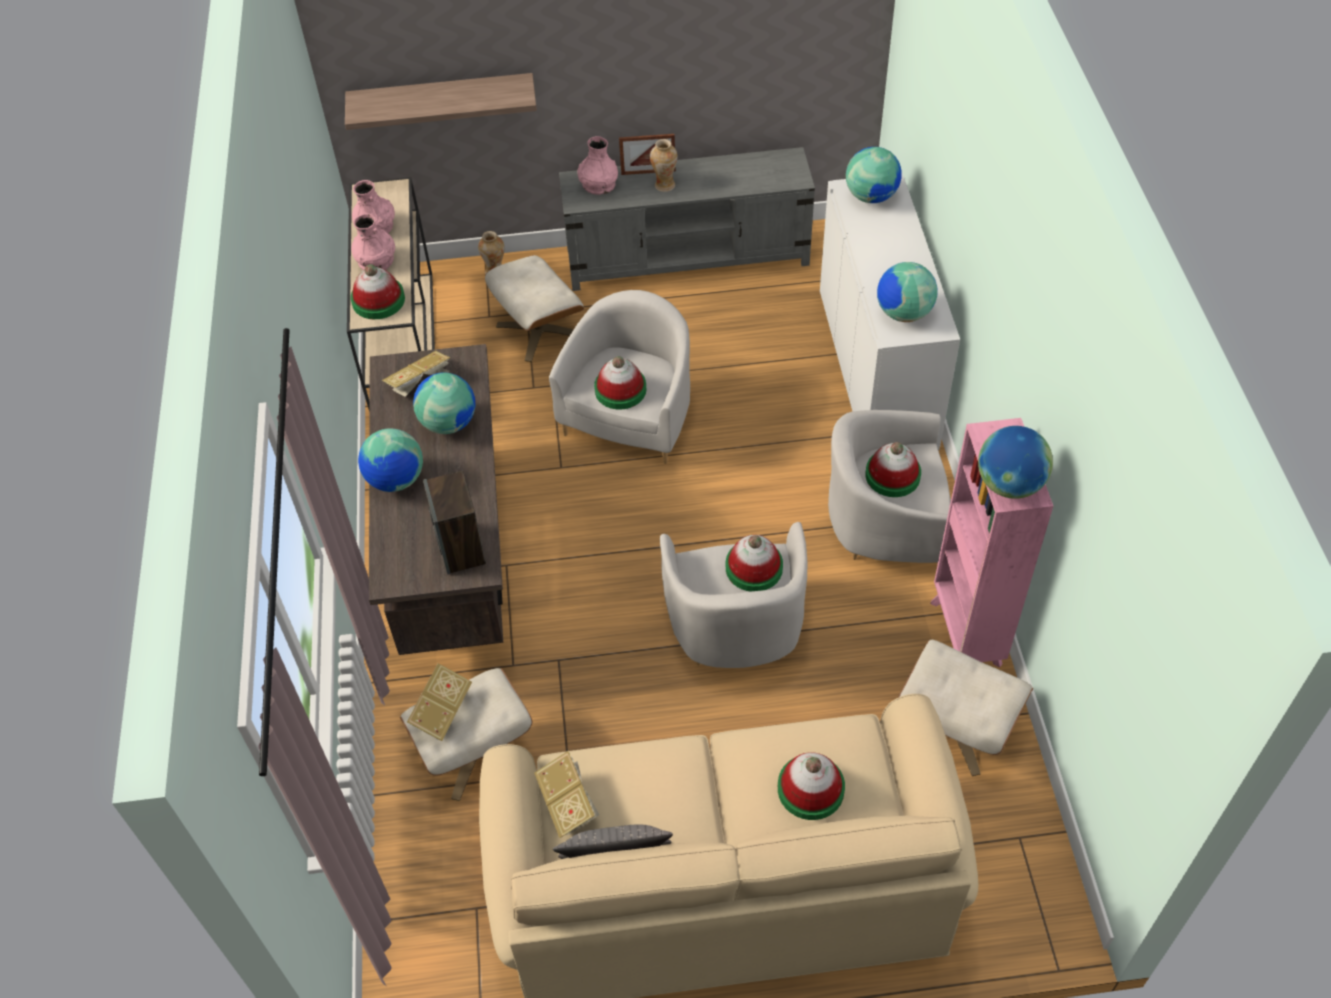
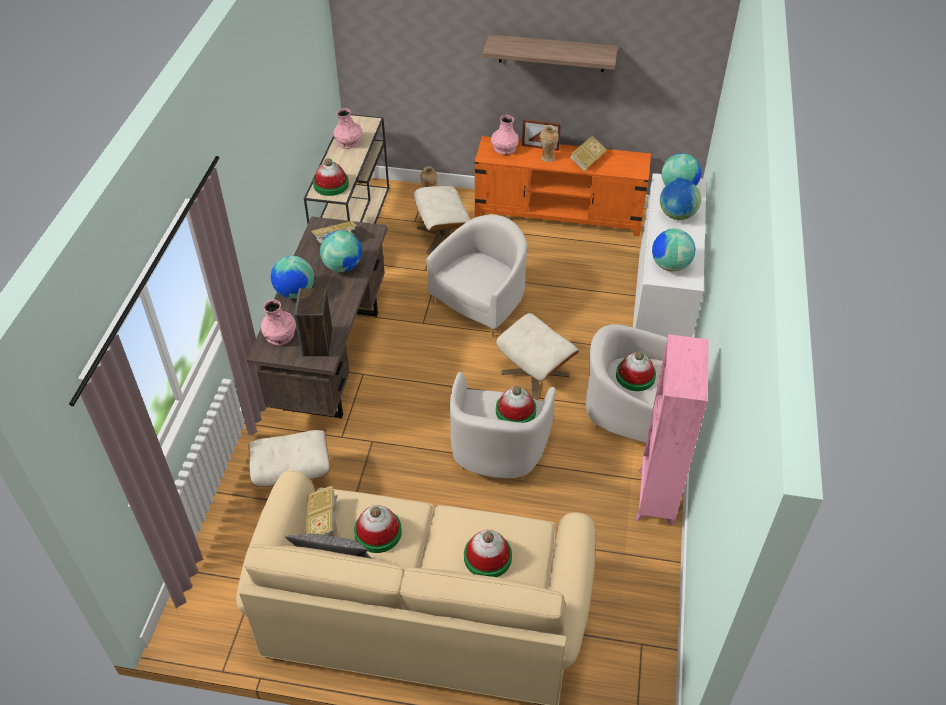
camera: 15 degrees right, 5 degrees down
shelf [345,73,537,130] -> shelf moved to [483,34,618,72]
pink vase [351,214,395,270] -> pink vase moved to [261,300,296,346]
book [407,663,472,741] -> book moved to [570,136,607,171]
grey tv stand [559,147,815,291] -> orange tv stand [474,136,651,236]
hat [594,356,646,410] -> hat moved to [354,505,402,553]
beige ottoman [898,640,1033,776] -> beige ottoman moved to [496,313,579,400]
globe [978,426,1053,499] -> globe moved to [660,179,701,220]

